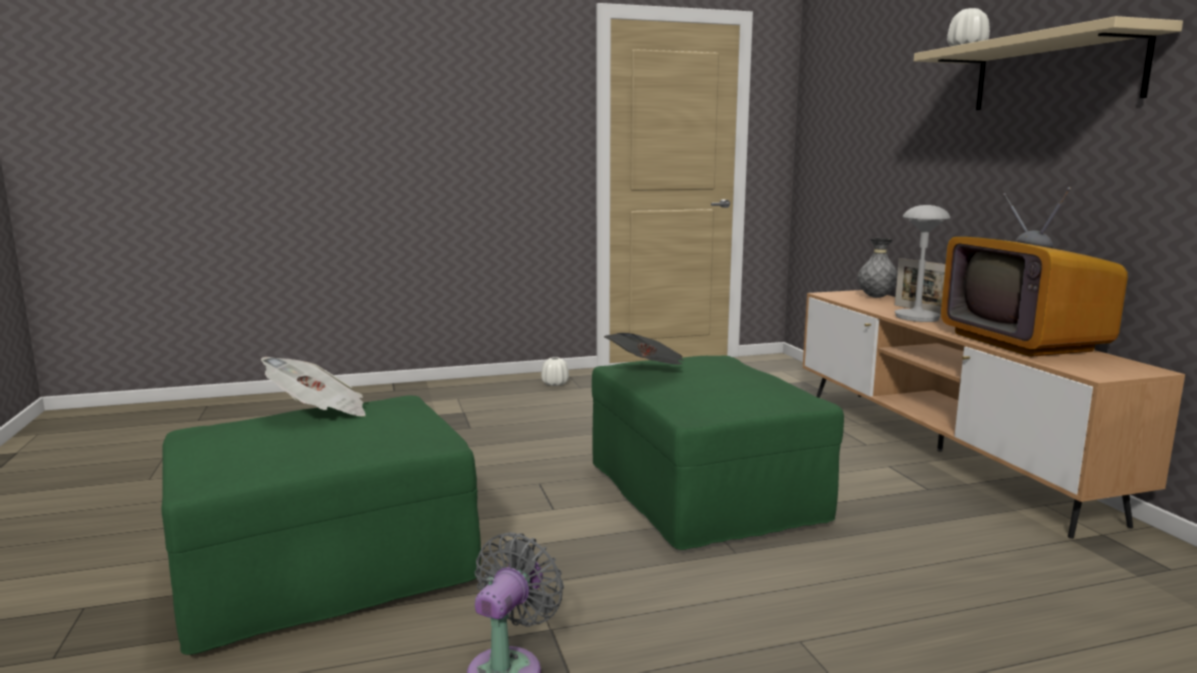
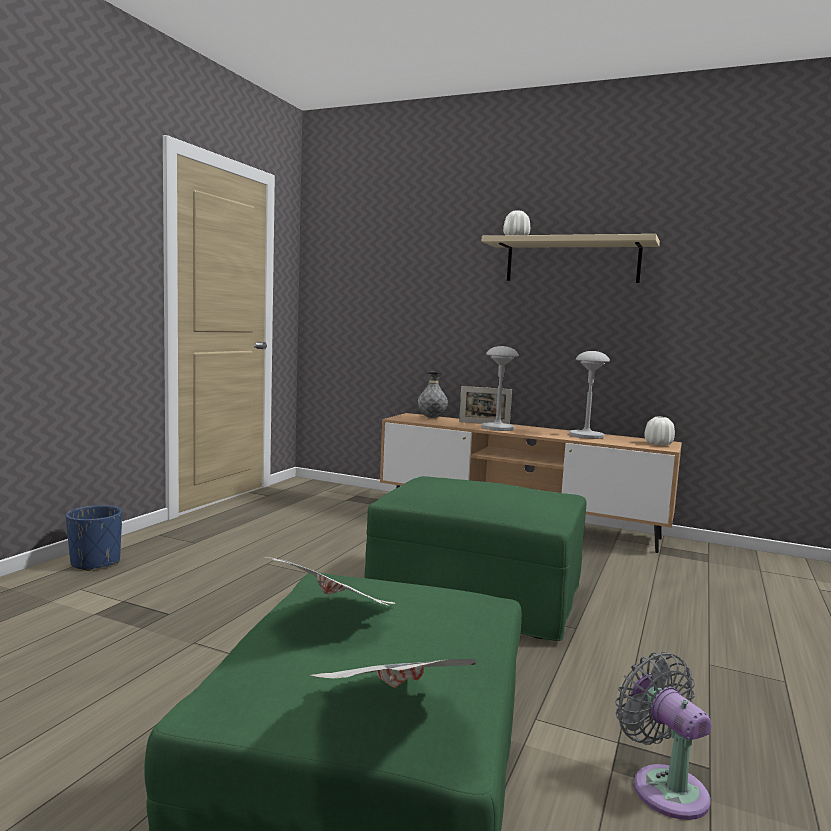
camera: 50 degrees left, 5 degrees down
white vase [541,357,569,386] -> white vase moved to [644,417,675,445]
newspaper [604,333,684,364] -> newspaper moved to [312,659,478,688]
television [941,187,1128,357] -> grey table lamp [569,351,610,439]
none -> blue planter [66,505,122,571]

